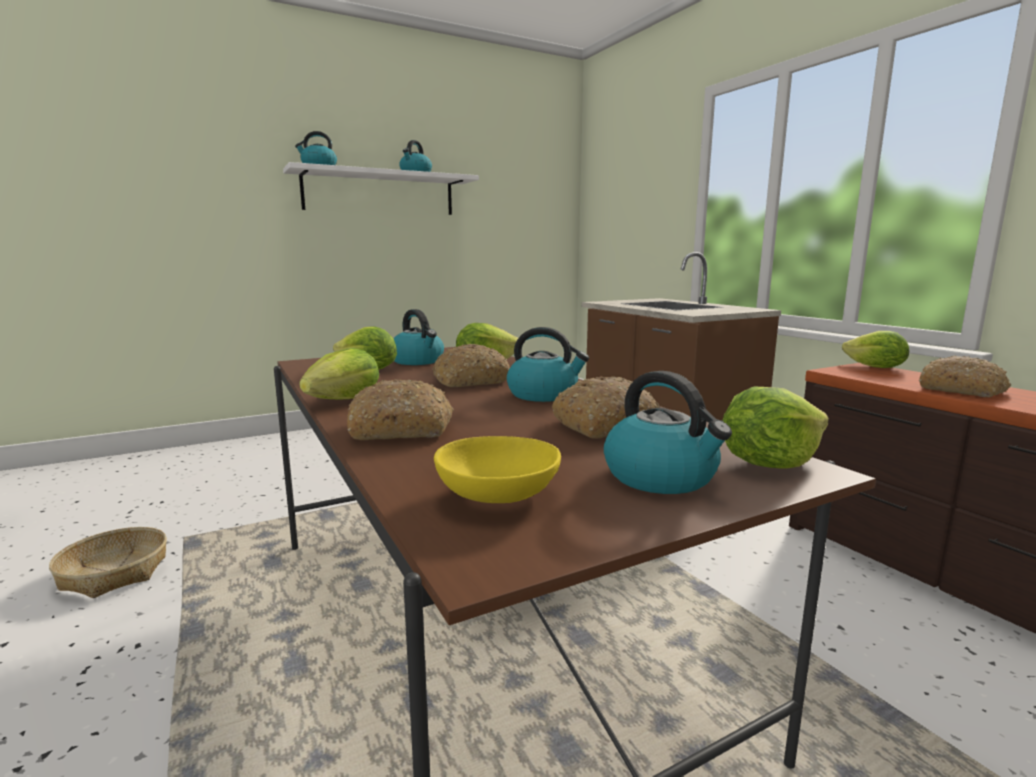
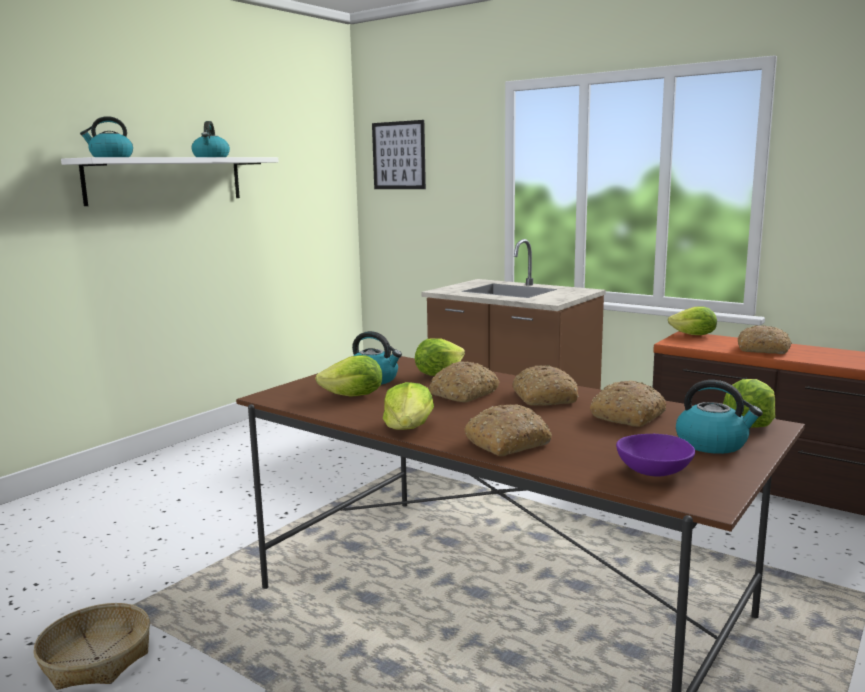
camera: 25 degrees left, 0 degrees up
yellow bowl [434,436,561,503] -> purple bowl [616,434,695,476]
kettle [507,327,589,402] -> bread [512,365,579,406]
none -> picture [372,120,426,189]

